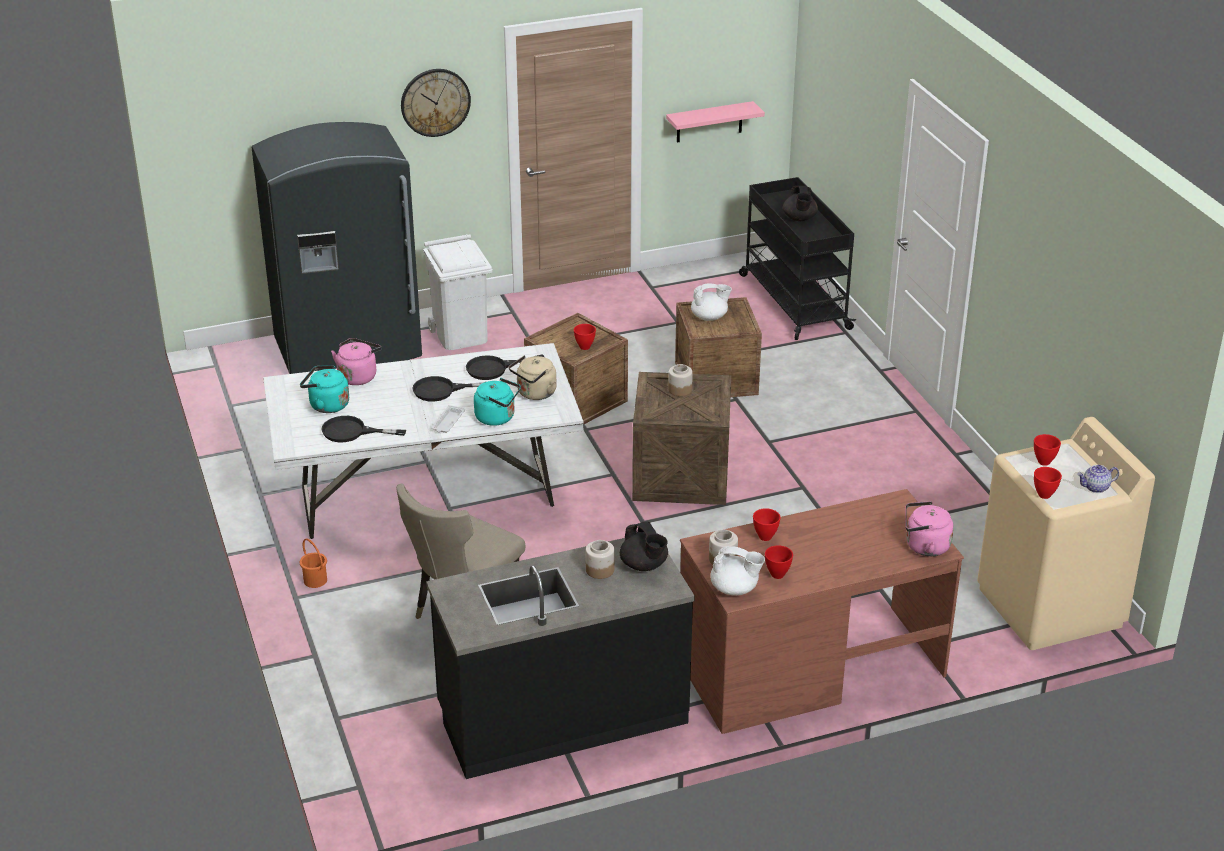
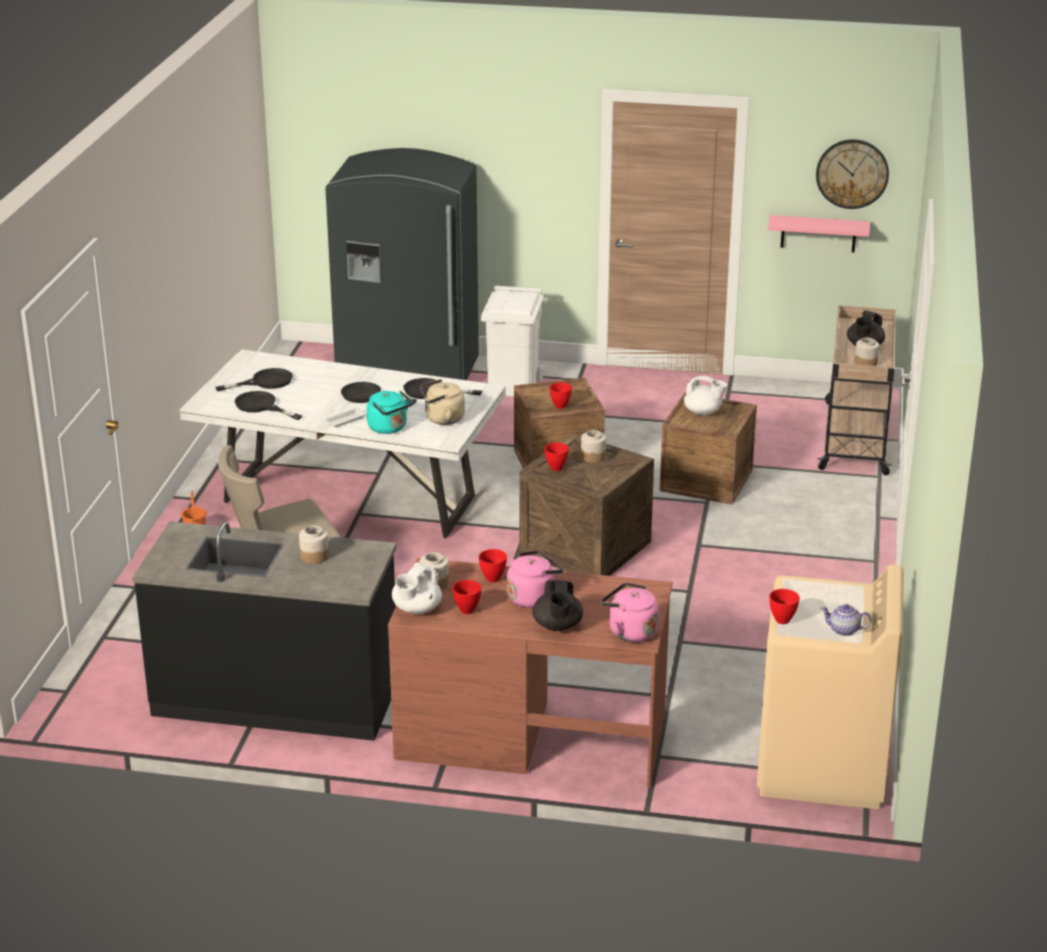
camera: 30 degrees right, 5 degrees down
turquoise kettle [300,366,349,413] -> black frying pan [215,368,293,391]
pink kettle [331,338,382,385] -> pink kettle moved to [507,550,563,608]
wall clock [401,69,471,137] -> wall clock moved to [816,139,889,209]
black teapot [620,521,668,571] -> black teapot moved to [532,580,583,631]
white teapot [710,546,765,596] -> white teapot turned 75 degrees clockwise [392,563,442,614]
black cart [739,177,856,340] -> beige cart [817,305,896,475]
red bowl [1034,434,1061,466] -> red bowl moved to [544,442,569,471]
none -> jar [854,338,879,366]

